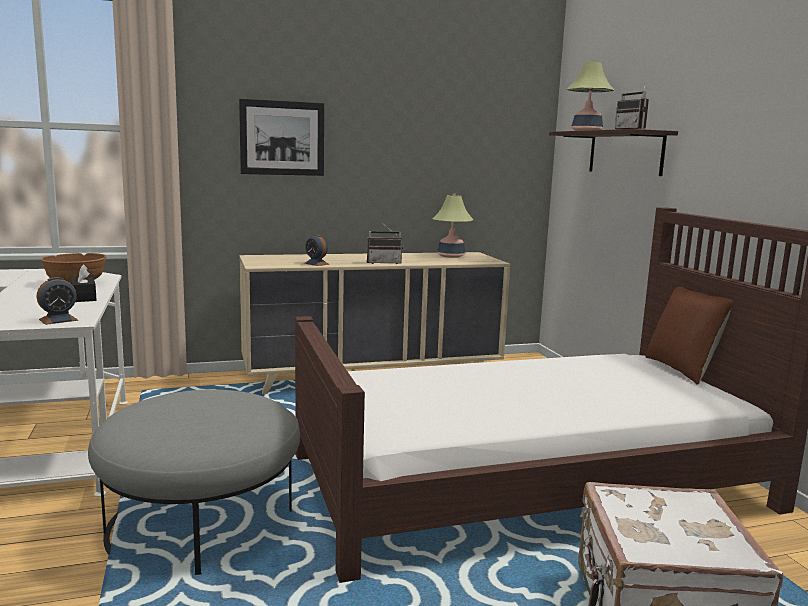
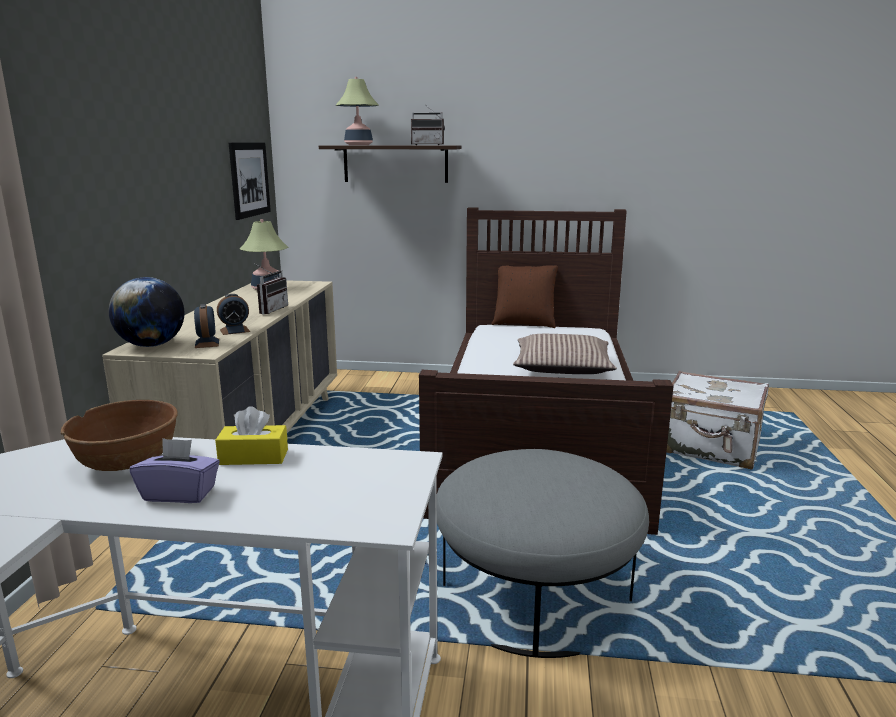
camera: 65 degrees left, 5 degrees up
alarm clock [37,277,79,325] -> alarm clock moved to [194,304,219,348]
black tissue box [71,264,97,302] -> yellow tissue box [215,406,288,465]
picture [239,99,324,176] -> picture moved to [229,142,271,220]
none -> globe [109,277,184,347]
none -> purple tissue box [130,438,220,503]
none -> pillow [513,334,617,374]

